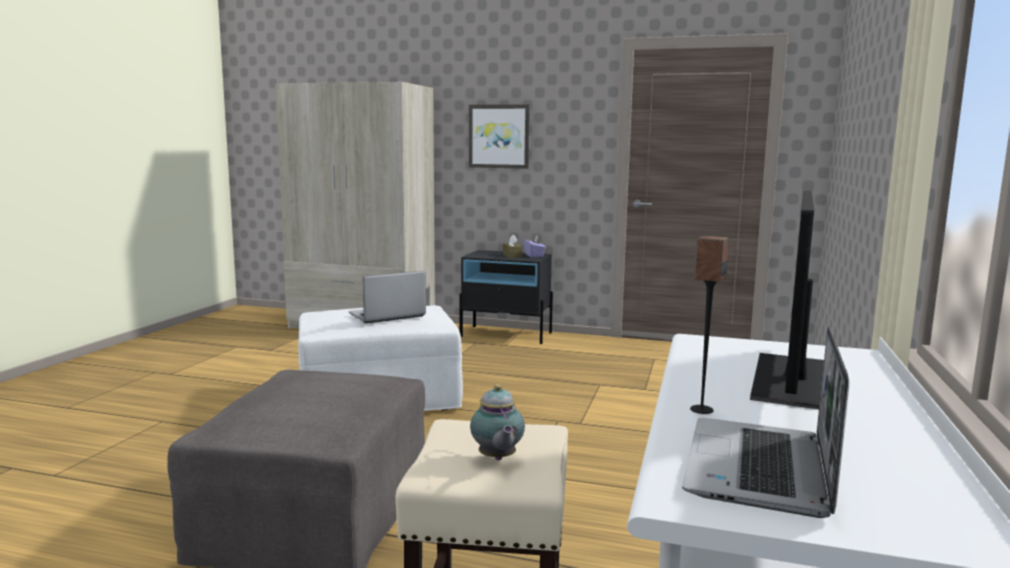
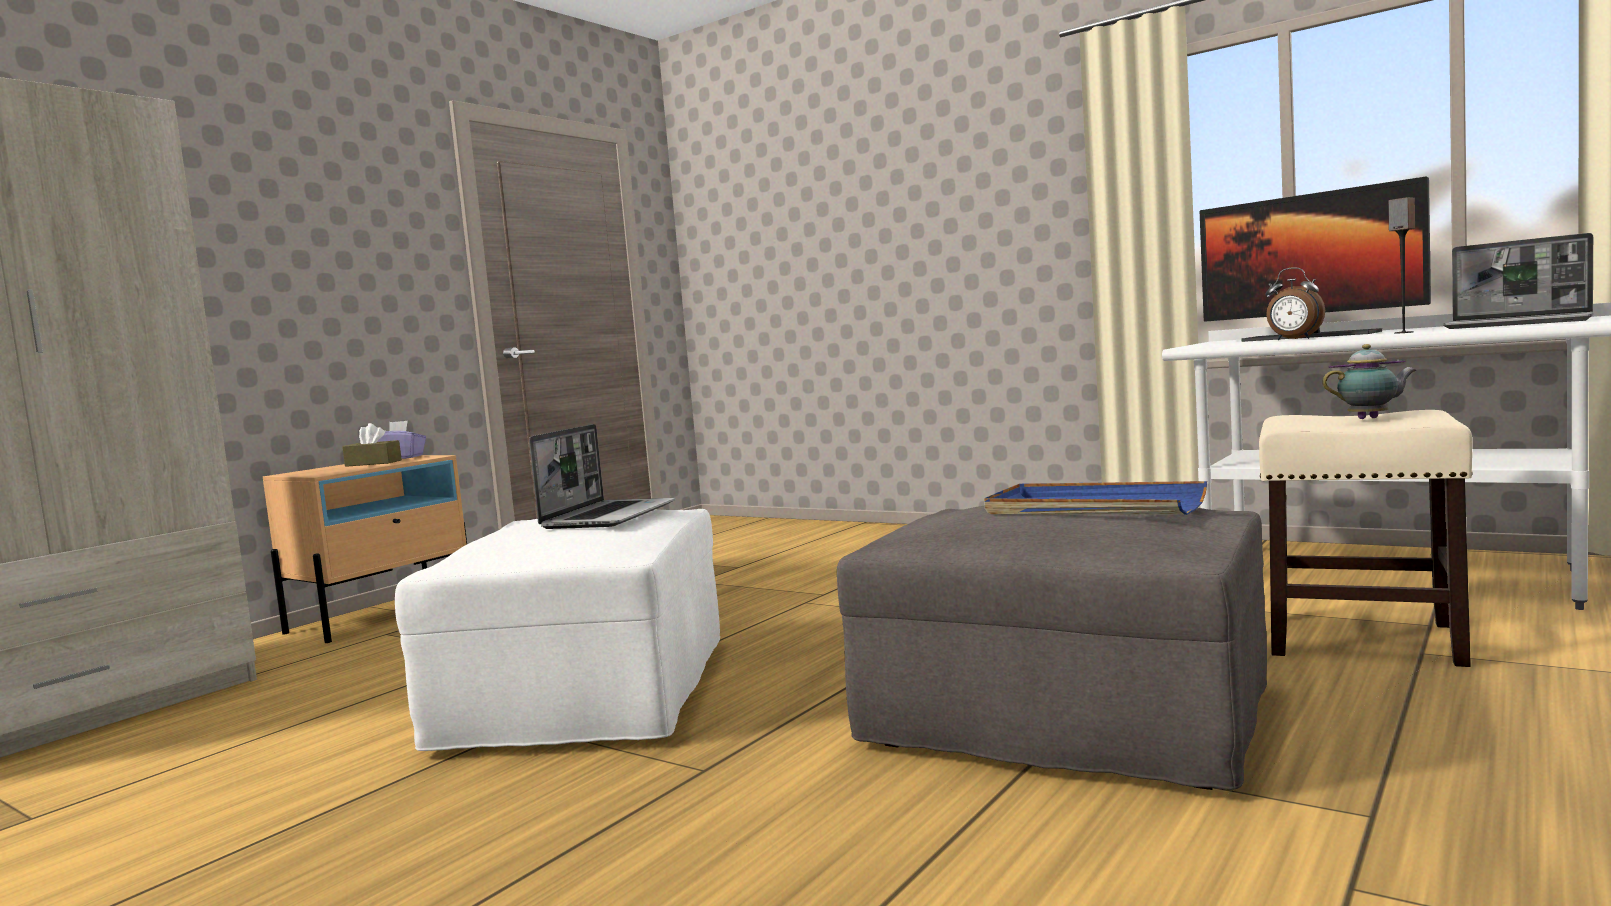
camera: 70 degrees left, 5 degrees down
laptop [349,271,426,323] -> laptop turned 150 degrees counterclockwise [529,424,675,529]
black nightstand [459,250,553,344] -> beige nightstand [263,455,467,643]
picture [469,104,530,169] -> none
none -> blue tray [984,481,1207,515]
none -> alarm clock [1266,268,1325,341]

